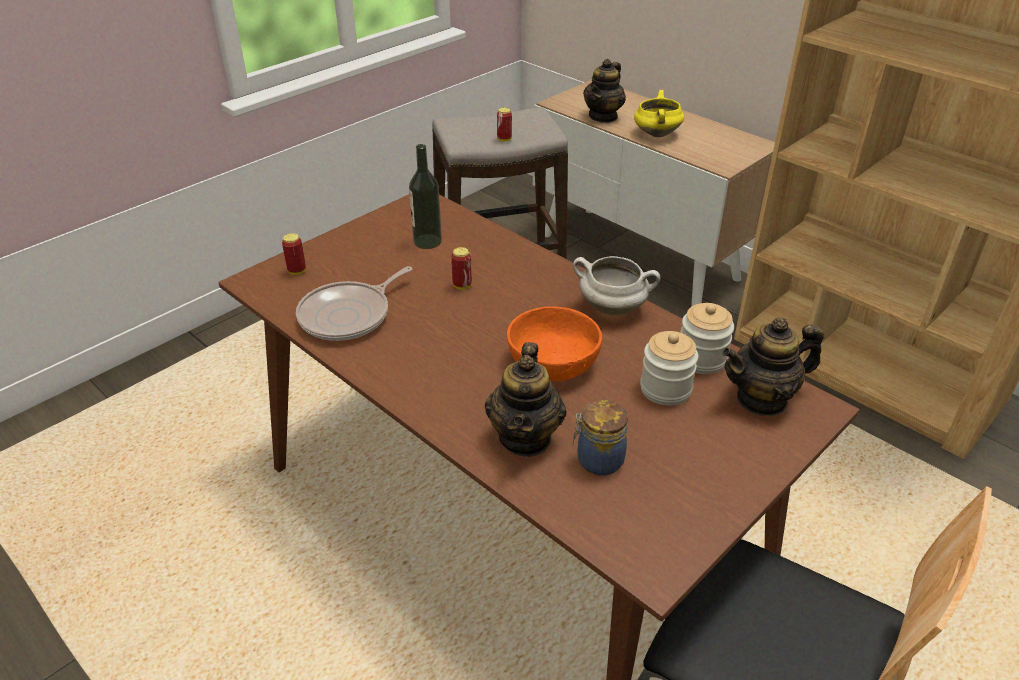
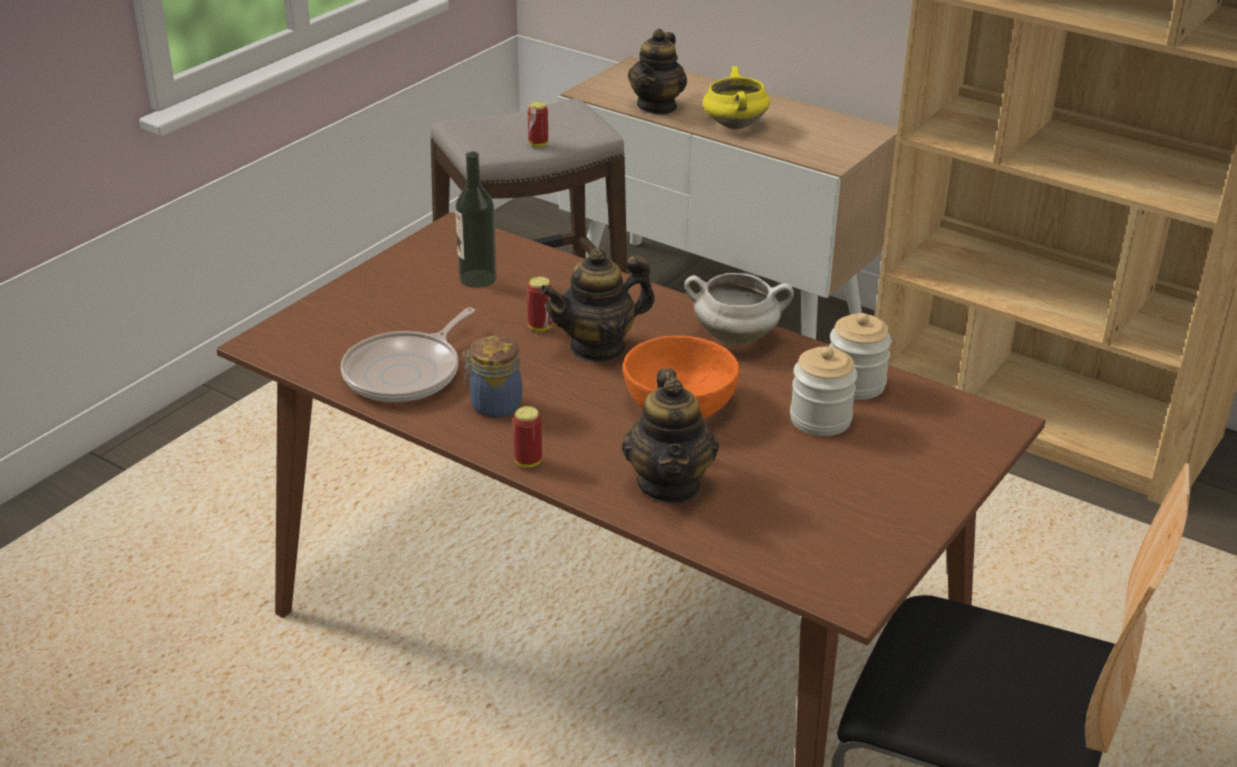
camera: 10 degrees left, 5 degrees down
can [282,233,306,275] -> can moved to [513,406,542,468]
jar [573,400,628,476] -> jar moved to [463,335,522,418]
teapot [723,318,824,416] -> teapot moved to [540,248,655,362]

